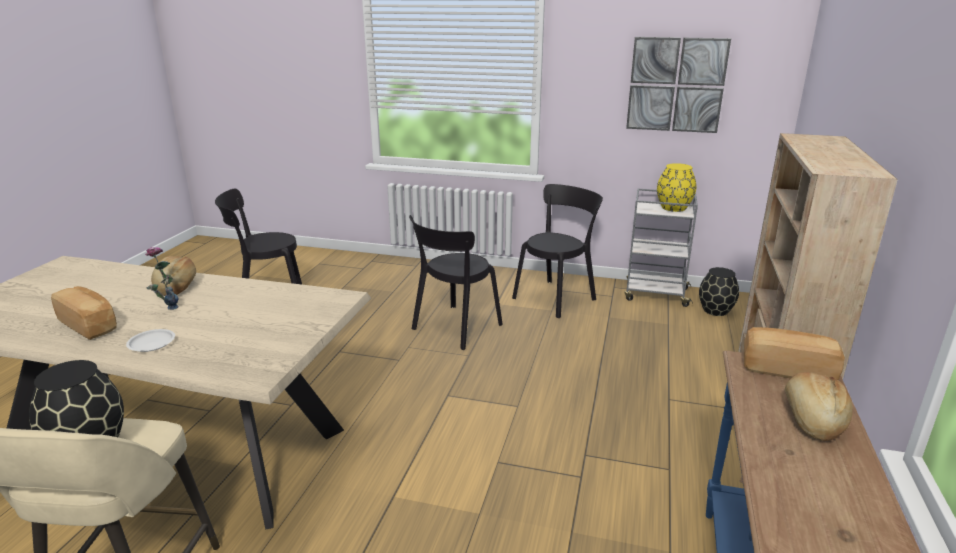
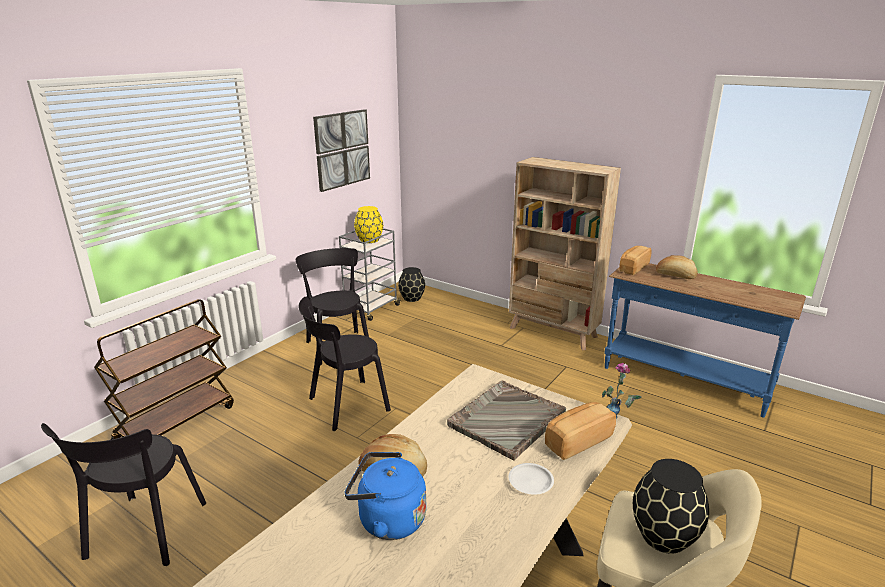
camera: 70 degrees left, 0 degrees up
bread [51,286,117,340] -> bread moved to [545,402,616,460]
vase [145,247,179,310] -> vase moved to [602,363,641,419]
black chair [409,215,503,350] -> black chair turned 90 degrees clockwise [298,297,391,431]
none -> brown cart [94,299,234,440]
none -> blue kettle [344,452,426,540]
none -> grey tray [447,381,566,461]

